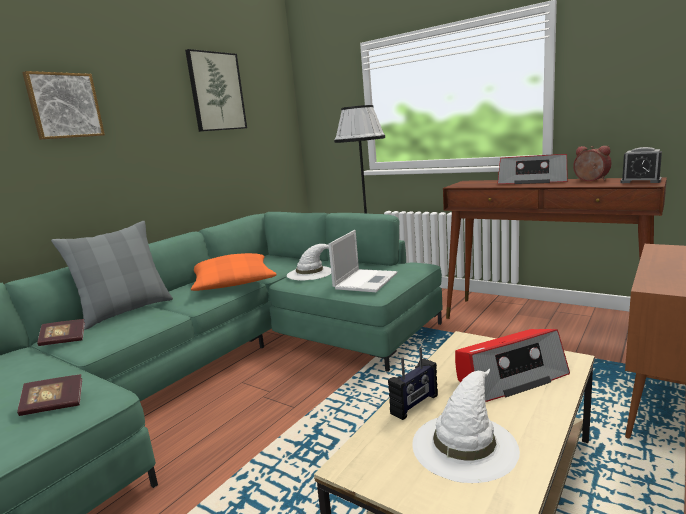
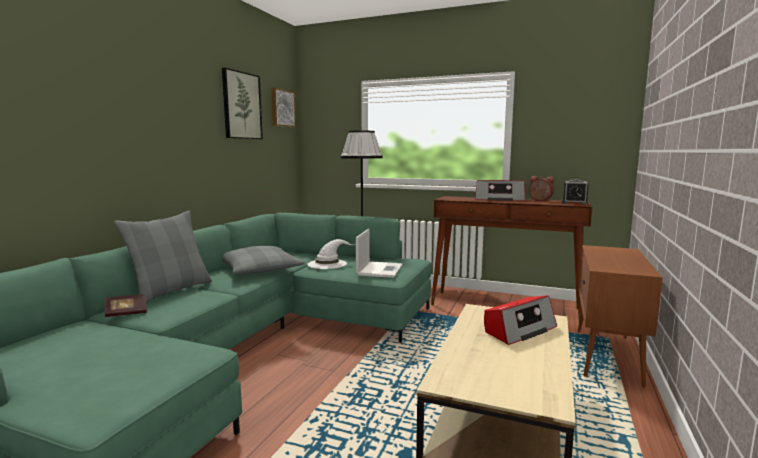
camera: 15 degrees left, 5 degrees down
book [17,374,82,416] -> none
picture [22,71,105,140] -> picture moved to [271,88,296,127]
orange pillow [191,253,277,291] -> grey pillow [222,246,305,274]
radio [388,347,438,420] -> none
white hat [412,368,520,483] -> none

